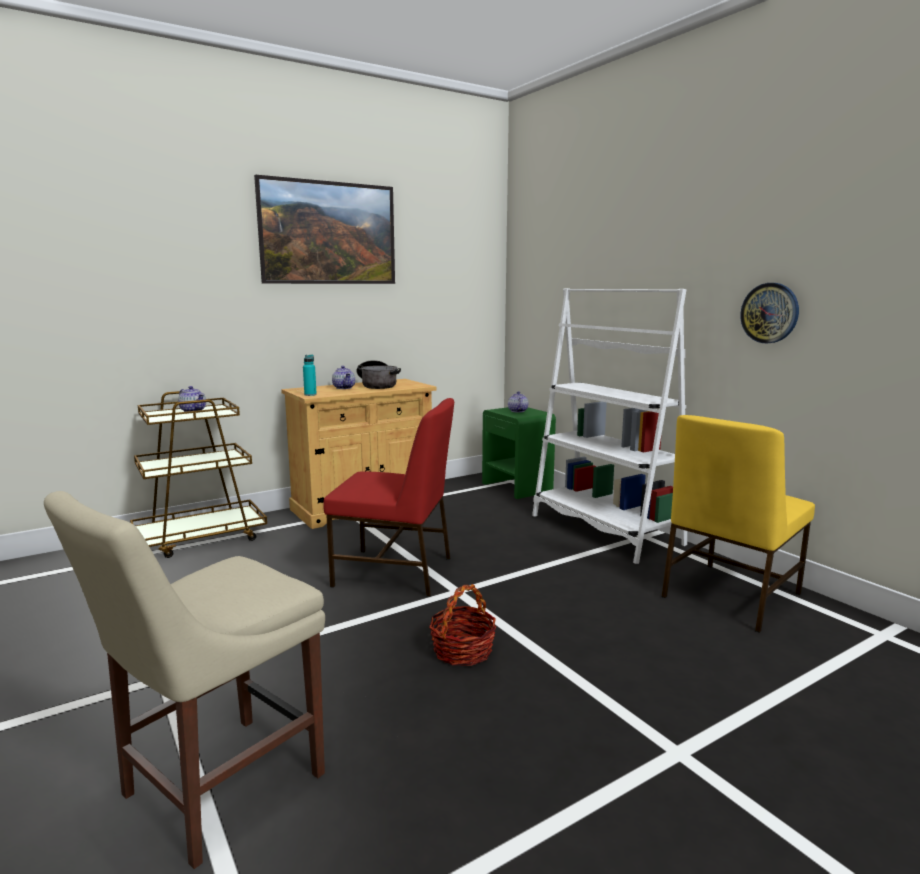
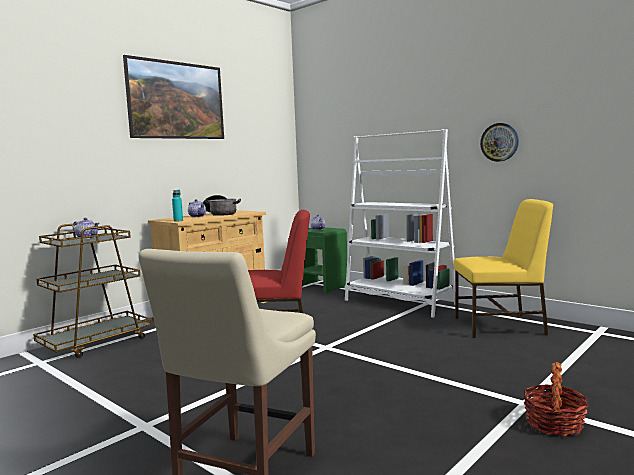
camera: 15 degrees left, 5 degrees down
basket [429,584,496,666] -> basket moved to [523,362,589,437]
yellow chair [662,415,815,633] -> yellow chair turned 120 degrees counterclockwise [454,199,553,338]

